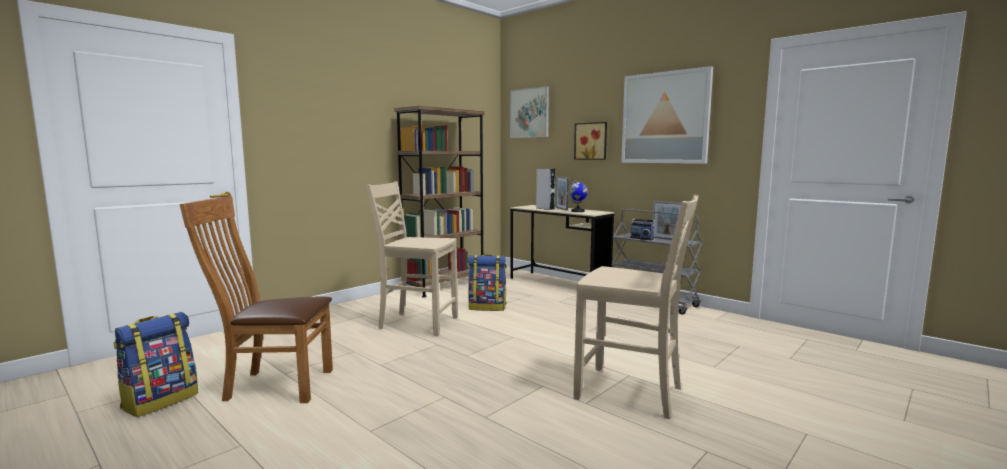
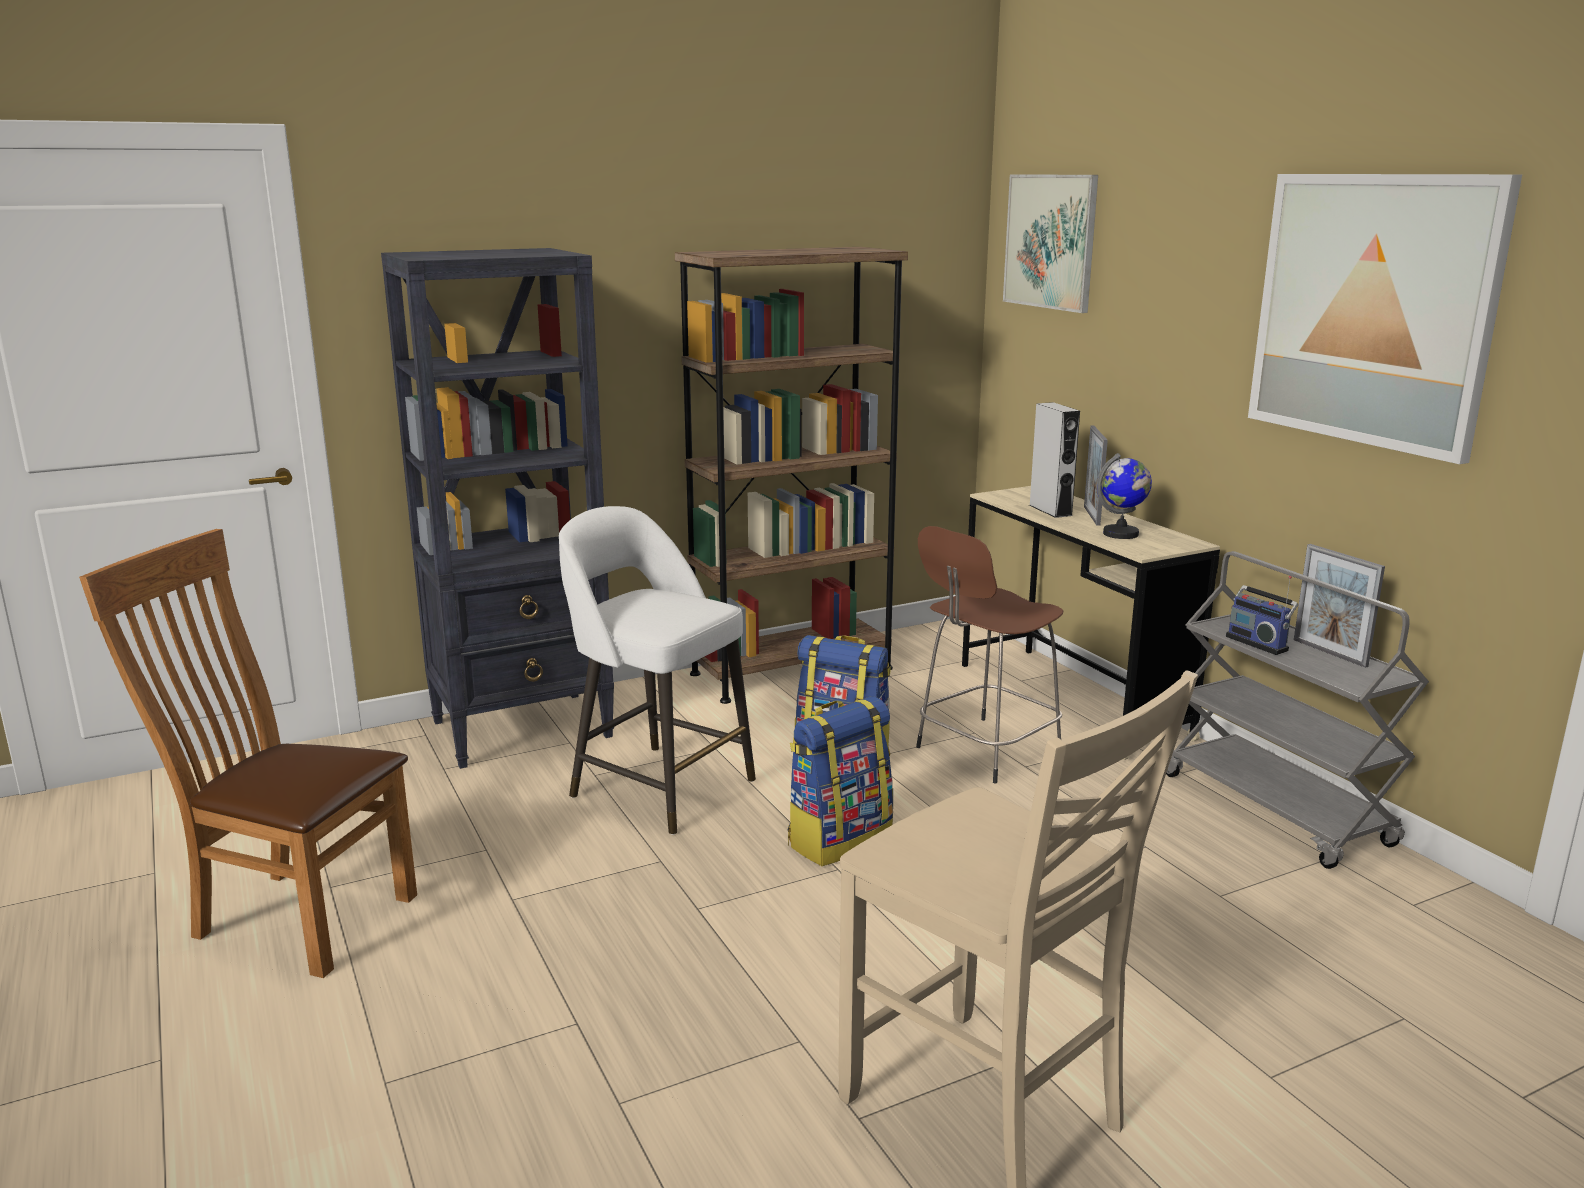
camera: 20 degrees right, 10 degrees up
backpack [114,312,198,417] -> backpack moved to [788,697,893,866]
beige chair [366,181,458,336] -> white stool [559,506,756,835]
picture [574,122,607,160] -> none
none -> black bookcase [381,248,614,769]
none -> brown stool [916,526,1063,783]

